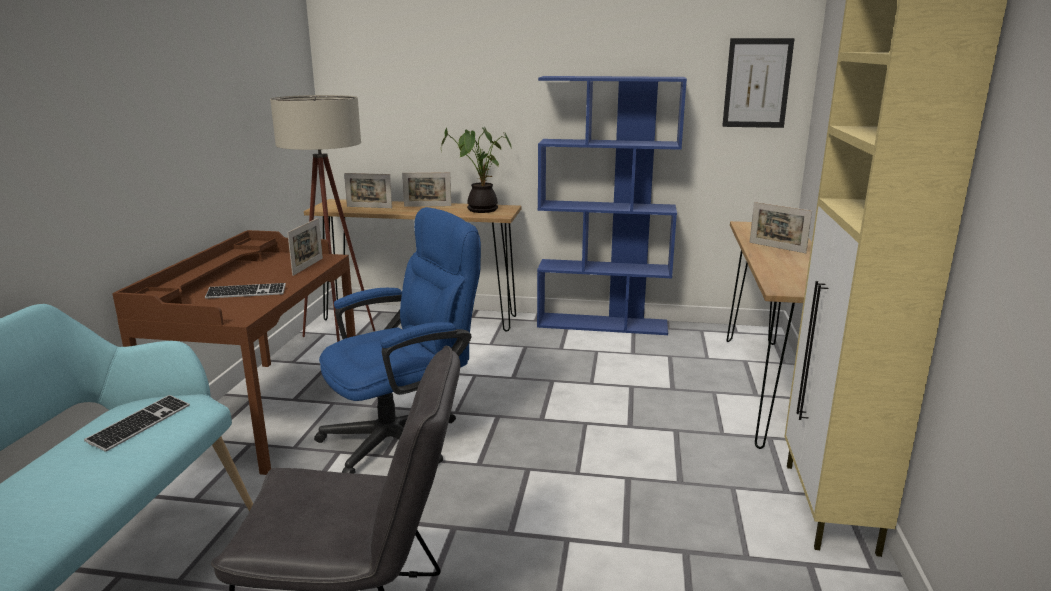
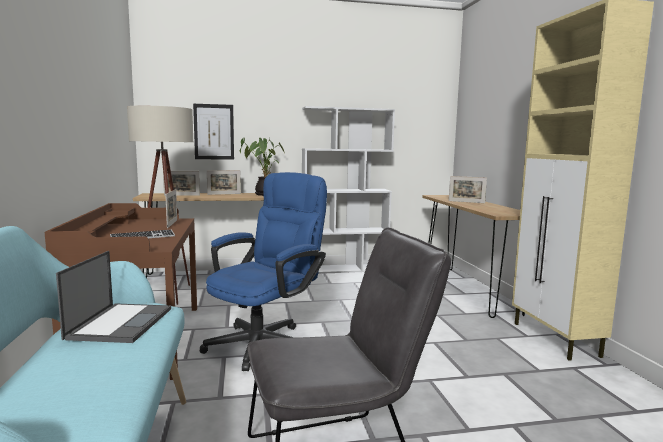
camera: 20 degrees left, 10 degrees down
keyboard [84,395,190,452] -> laptop [56,251,171,343]
blue bookcase [537,76,687,335] -> white bookcase [302,106,395,274]
picture [722,38,795,128] -> picture moved to [193,104,234,160]

